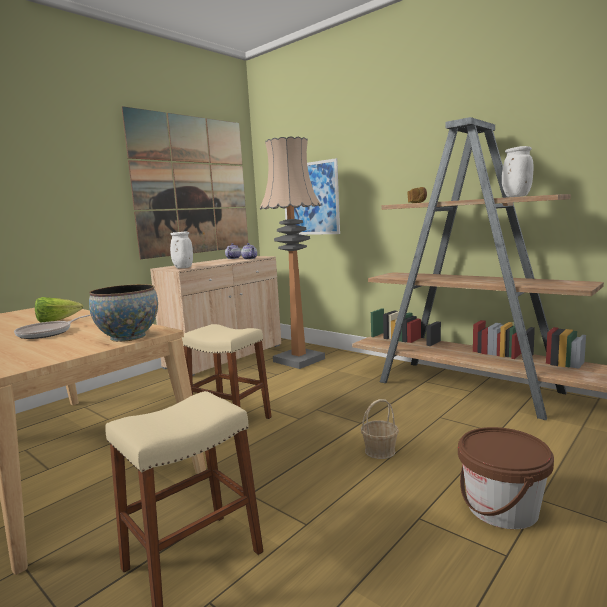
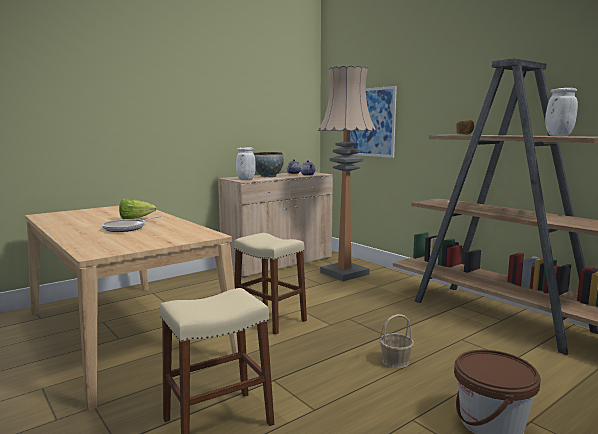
camera: 10 degrees right, 0 degrees up
bowl [89,284,158,342] -> bowl moved to [254,152,284,177]
picture [122,106,248,259] -> none

